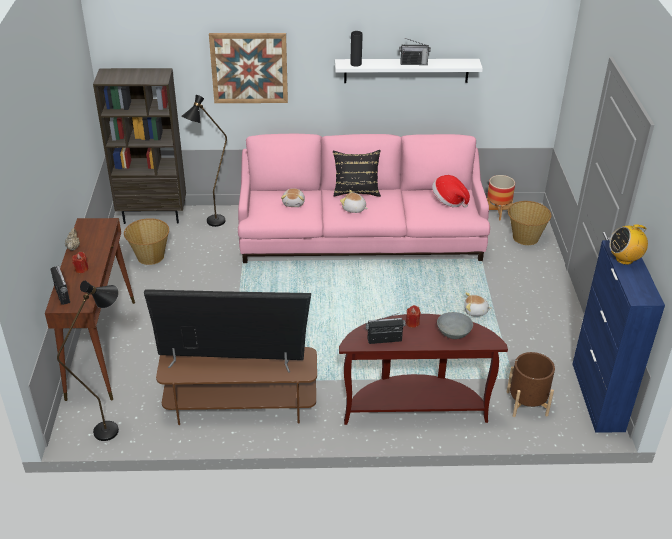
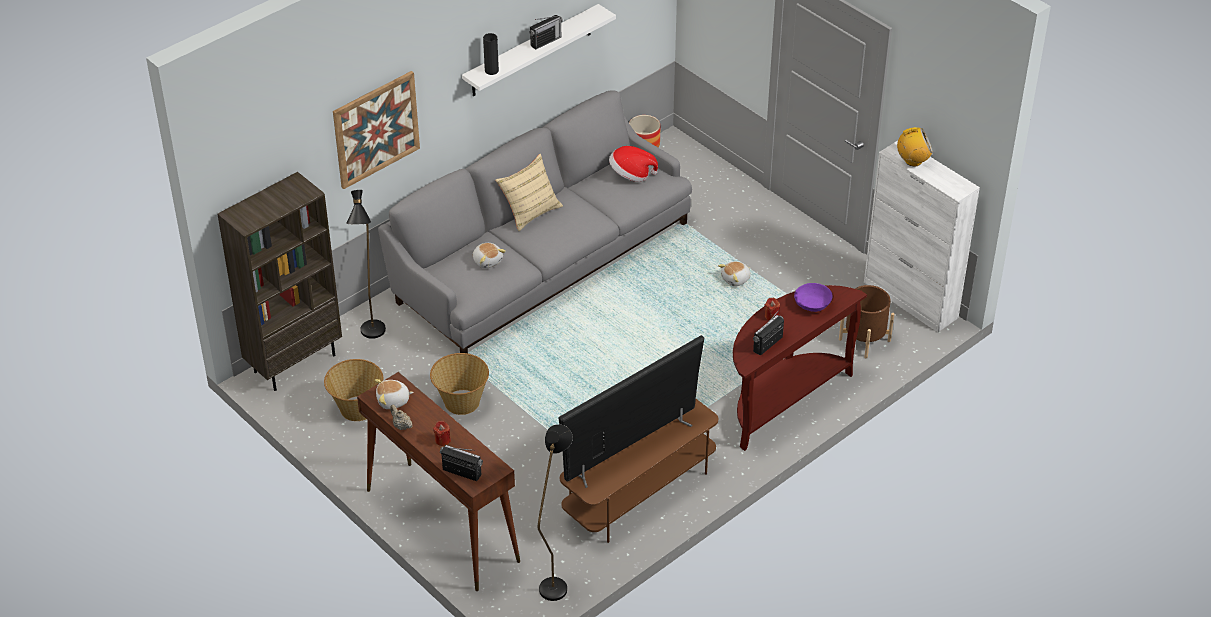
camera: 40 degrees left, 5 degrees up
pink sofa [238,134,490,263] -> grey sofa [378,90,692,353]
black pillow [333,150,381,197] -> beige pillow [495,154,563,231]
plush toy [340,190,368,213] -> plush toy moved to [375,379,414,409]
grey bowl [437,312,473,339] -> purple bowl [794,283,833,312]
basket [508,201,551,245] -> basket moved to [430,353,489,415]
blue cabinet [573,240,665,433] -> white cabinet [864,141,980,332]
radio [609,224,648,265] -> radio turned 135 degrees counterclockwise [897,127,933,166]

